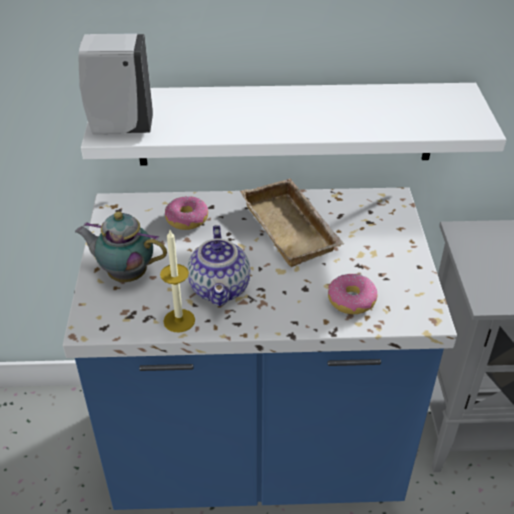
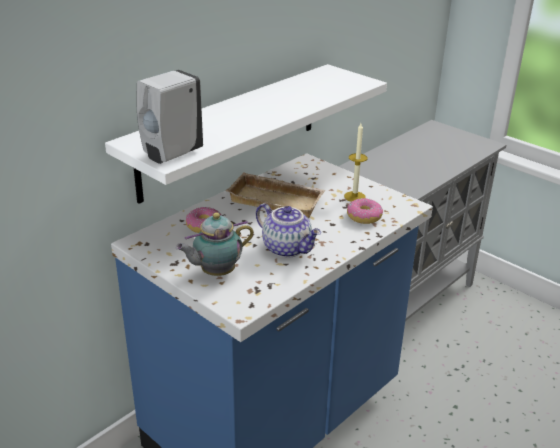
camera: 45 degrees left, 10 degrees down
candle [160,230,195,333] -> candle moved to [344,123,367,202]

